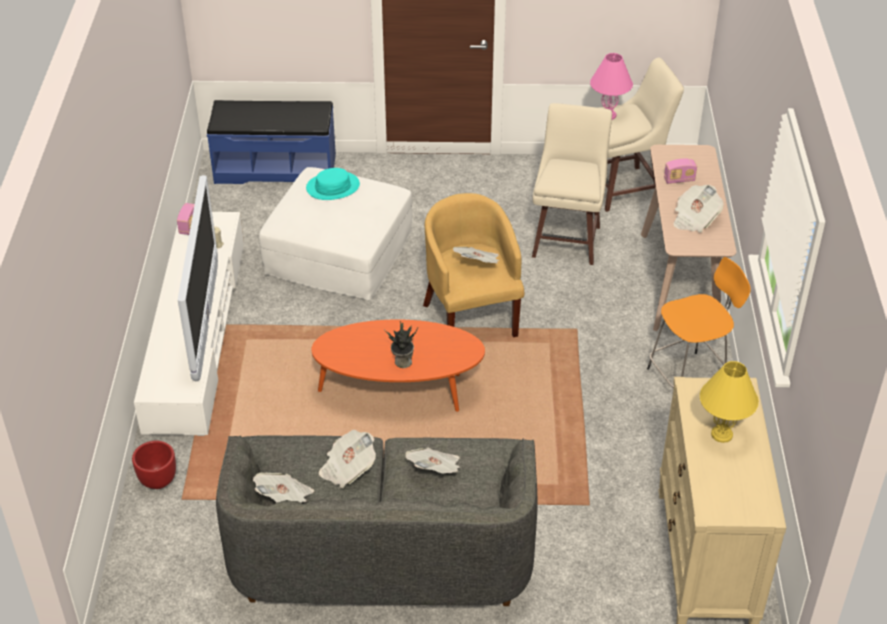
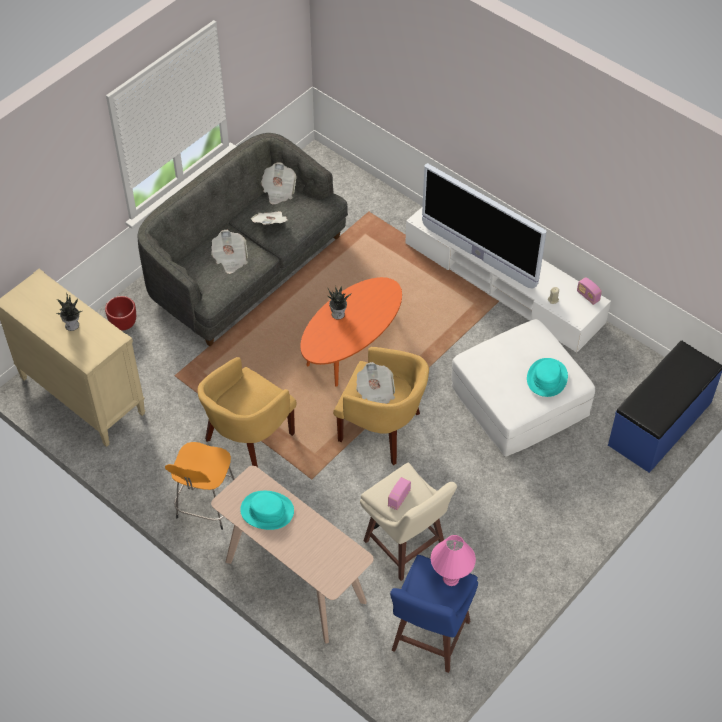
camera: 130 degrees right, 10 degrees up
red planter [132,441,176,489] -> red planter moved to [105,296,136,331]
beige stool [598,58,684,212] -> blue stool [390,555,478,673]
radio [664,159,697,184] -> radio moved to [388,477,411,510]
newspaper [673,185,723,232] -> turquoise hat [240,491,294,530]
yellow table lamp [700,361,759,443] -> potted plant [54,293,84,331]
none -> yellow armchair [197,357,296,467]

